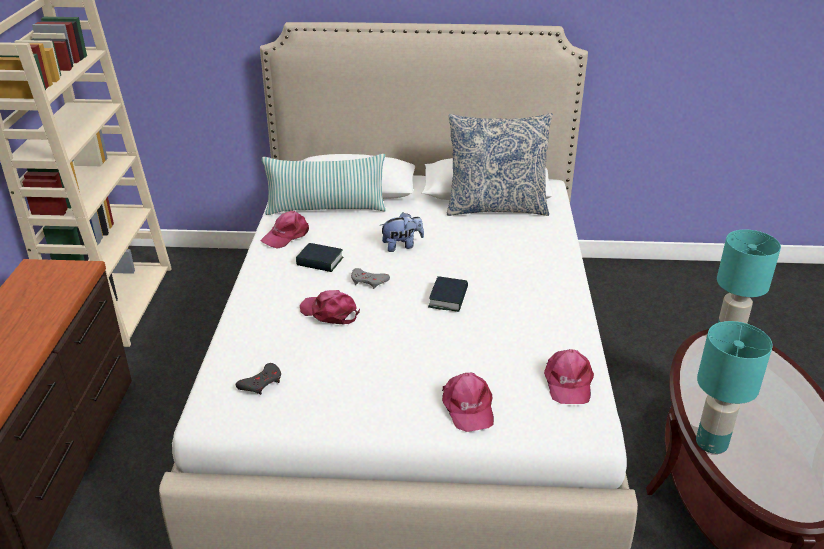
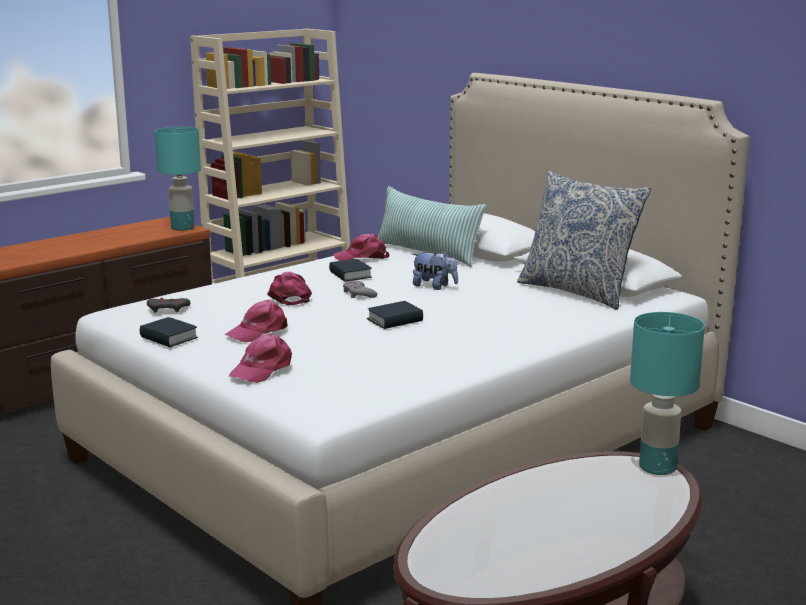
camera: 45 degrees right, 15 degrees down
pink cap [544,349,594,404] -> pink cap moved to [224,300,288,343]
turquoise table lamp [696,321,773,454] -> turquoise table lamp moved to [154,127,201,231]
none -> book [140,317,198,347]

